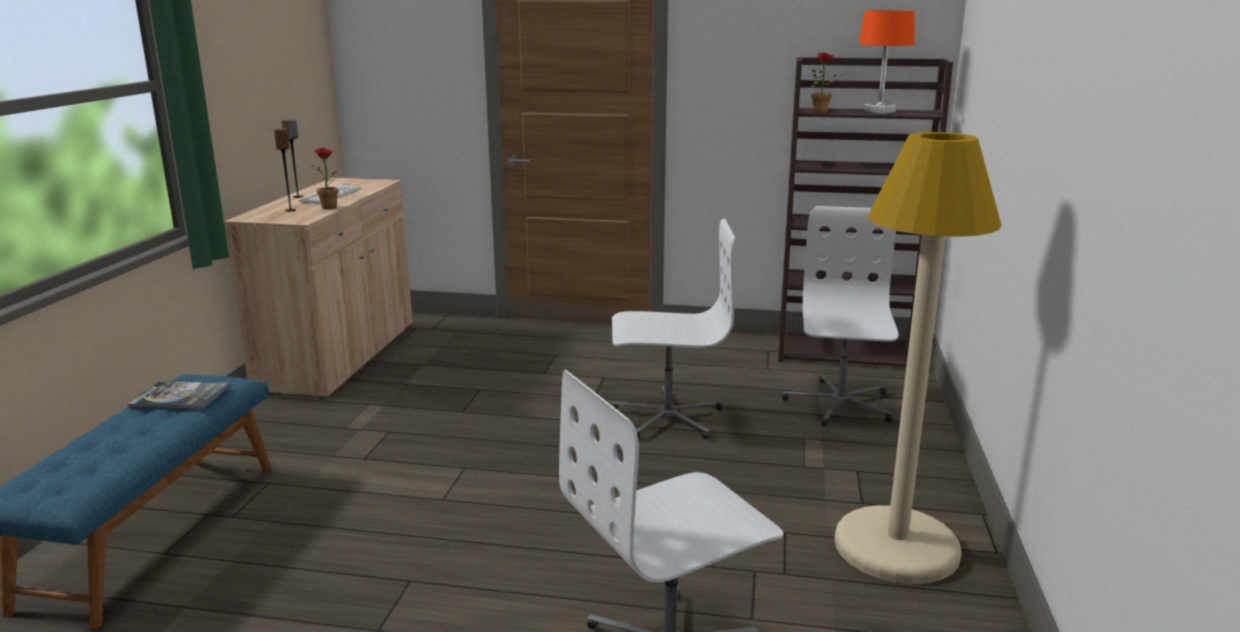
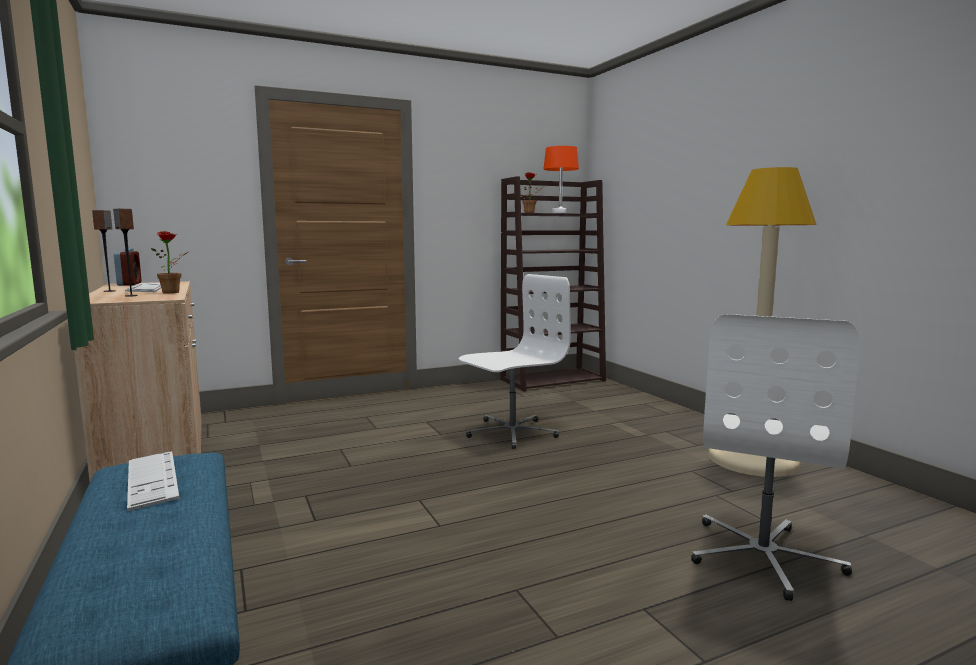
camera: 35 degrees left, 10 degrees down
book [128,381,230,409] -> keyboard [127,451,180,511]
white office chair [782,206,899,426] -> none
none -> alarm clock [114,248,142,286]

